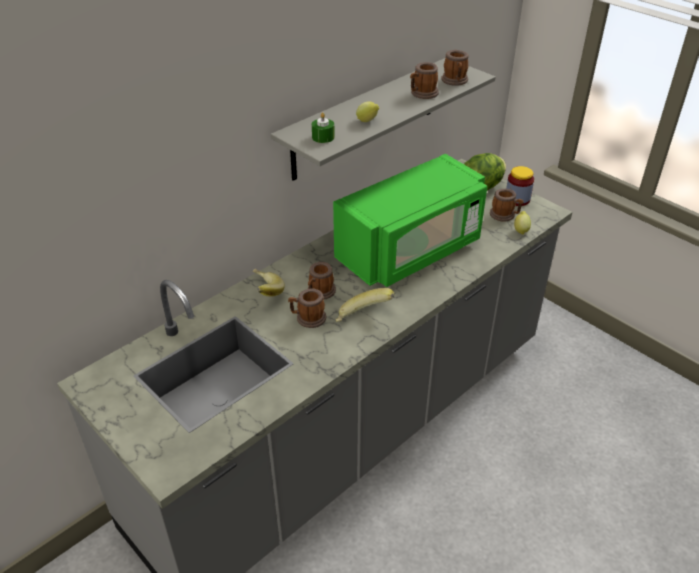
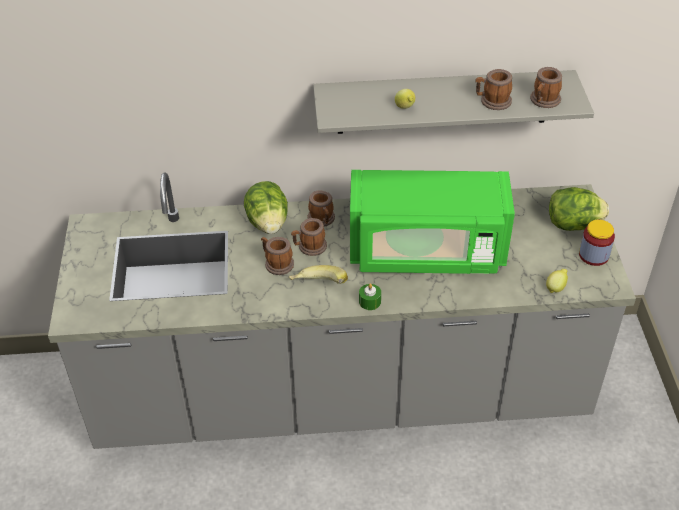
camera: 40 degrees right, 5 degrees up
banana [253,269,285,297] -> lettuce [244,181,288,234]
green candle [312,112,335,143] -> green candle moved to [359,283,381,310]
mug [490,189,523,221] -> mug moved to [308,190,335,226]

